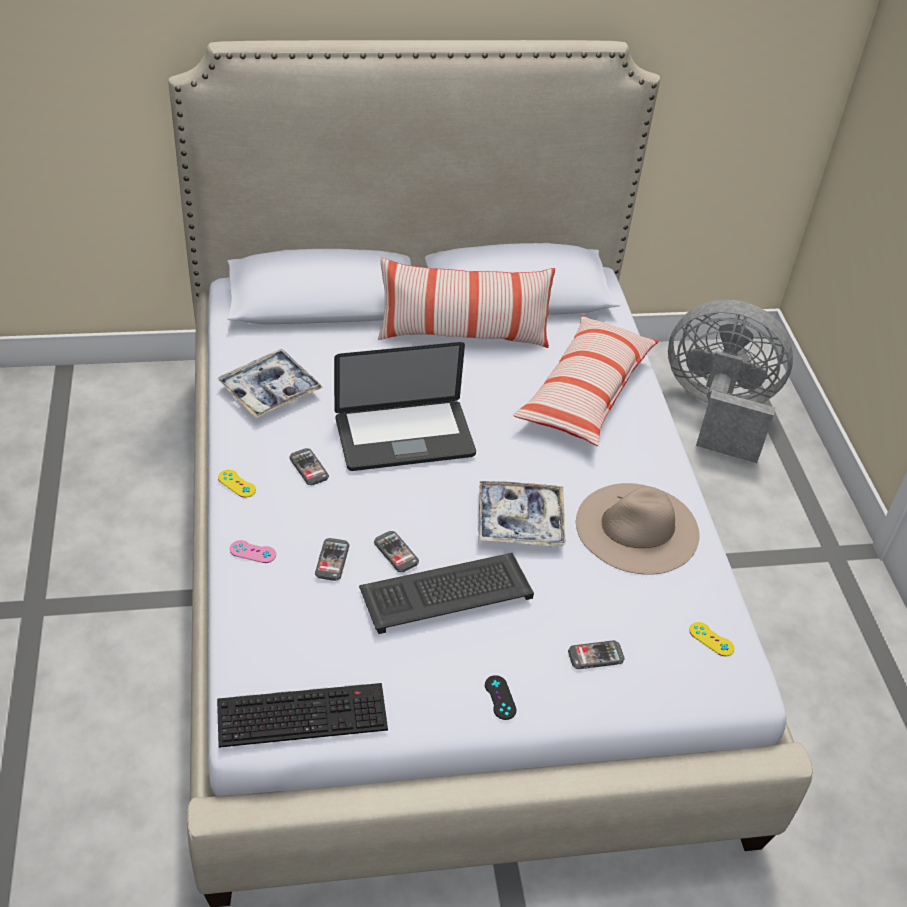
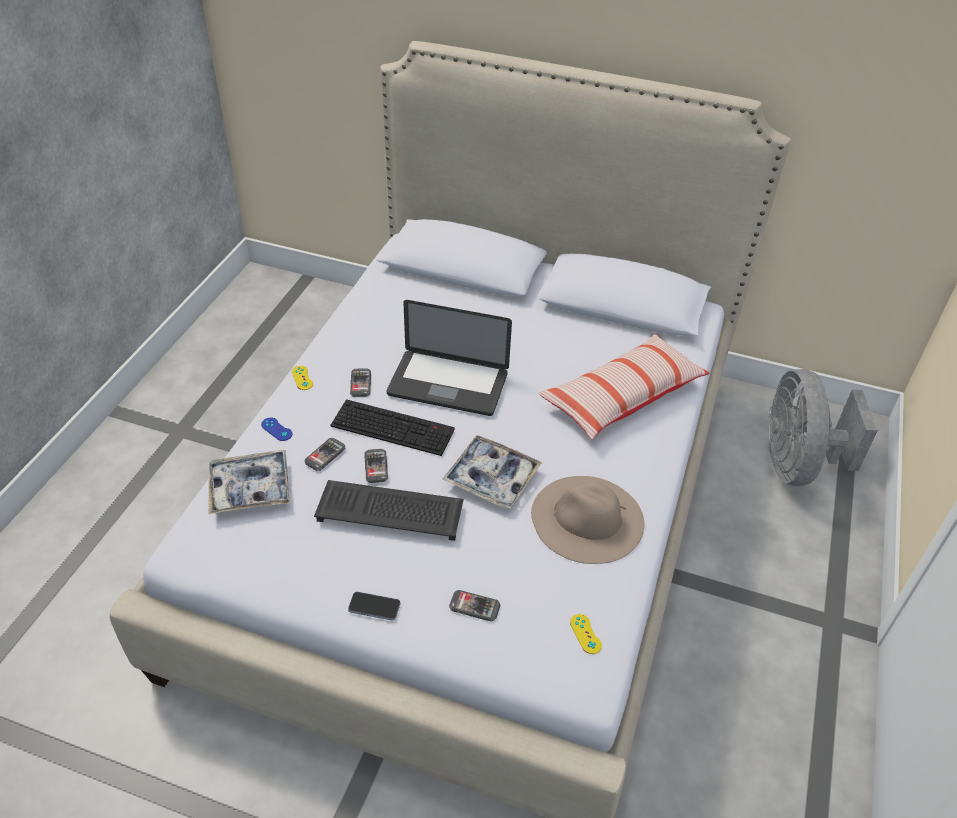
camera: 30 degrees right, 0 degrees up
keyboard [217,683,388,748] -> keyboard moved to [331,399,455,456]
tray [218,349,323,418] -> tray moved to [209,450,290,514]
pink game controller [230,540,276,563] -> blue game controller [261,418,292,441]
pillow [378,258,555,348] -> none
black game controller [485,675,517,720] -> phone [348,592,400,621]
grey fan [668,300,793,463] -> grey fan turned 135 degrees counterclockwise [768,369,878,486]

